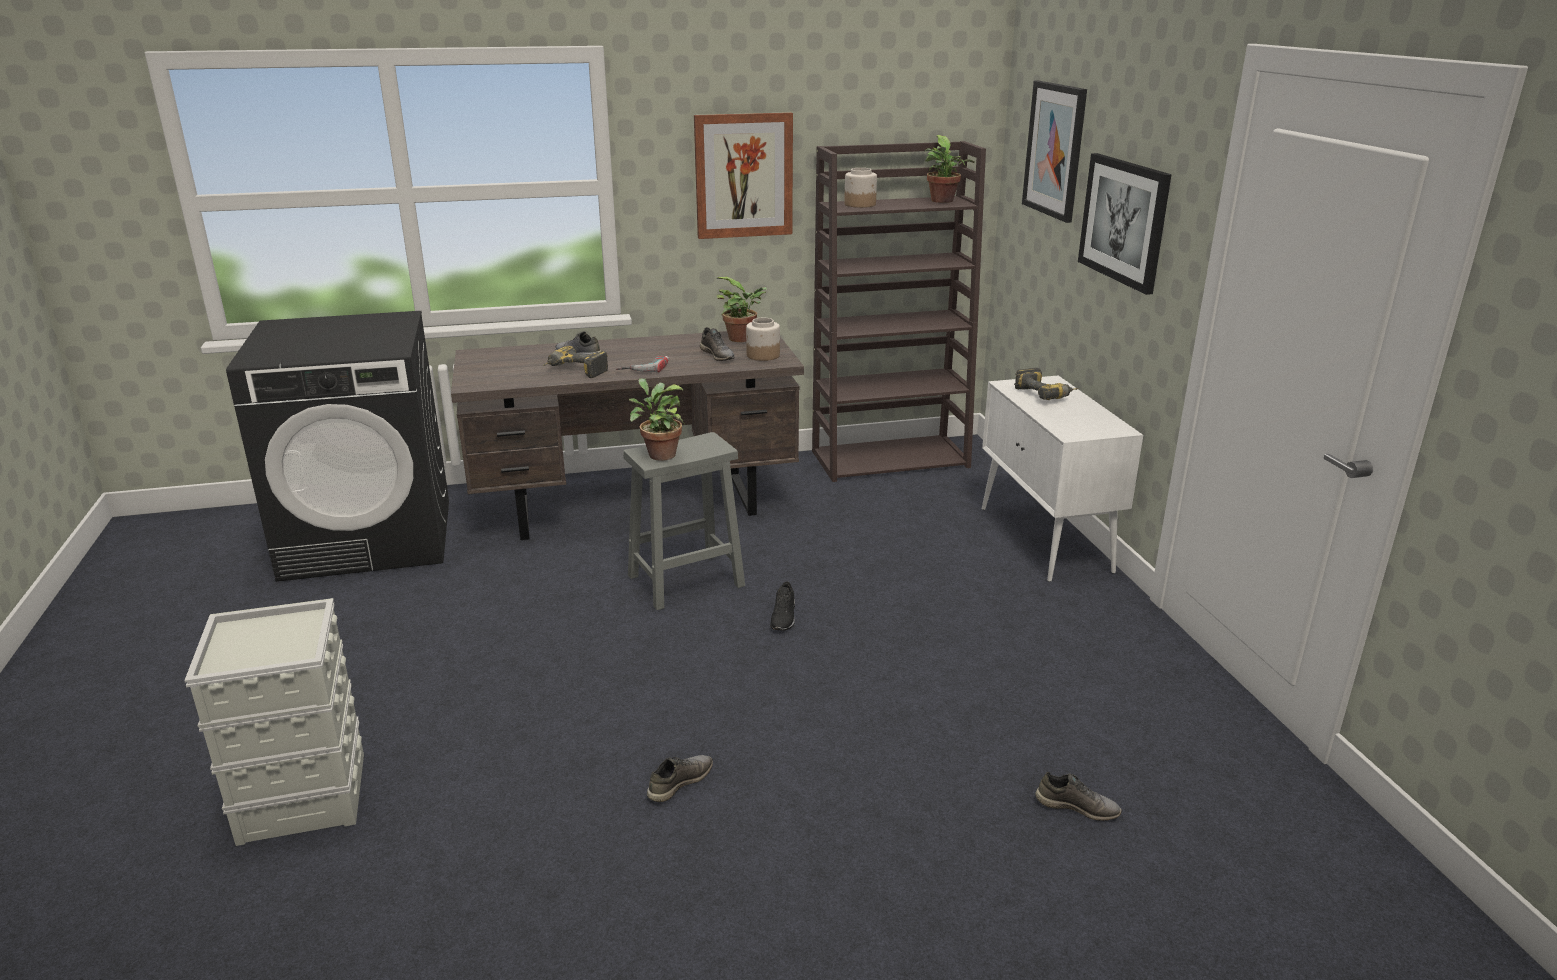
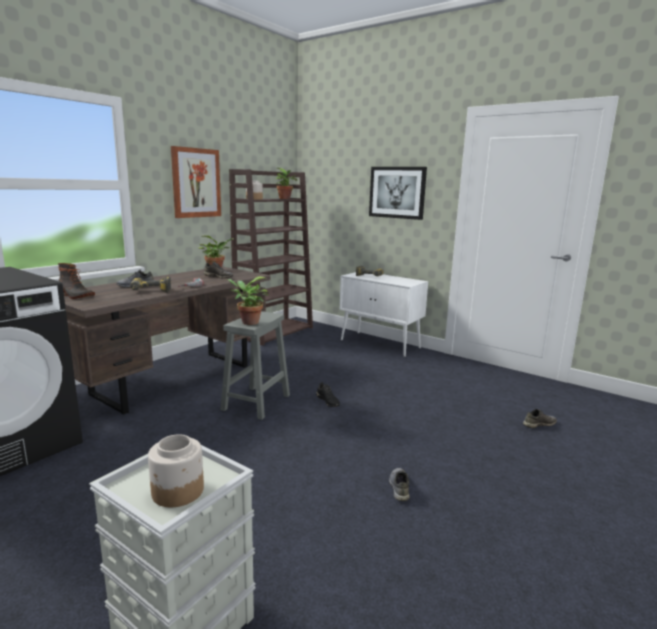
camera: 40 degrees left, 10 degrees down
jar [746,318,780,361] -> jar moved to [148,434,204,507]
picture [1022,81,1087,223] -> none
none -> boot [58,263,95,299]

